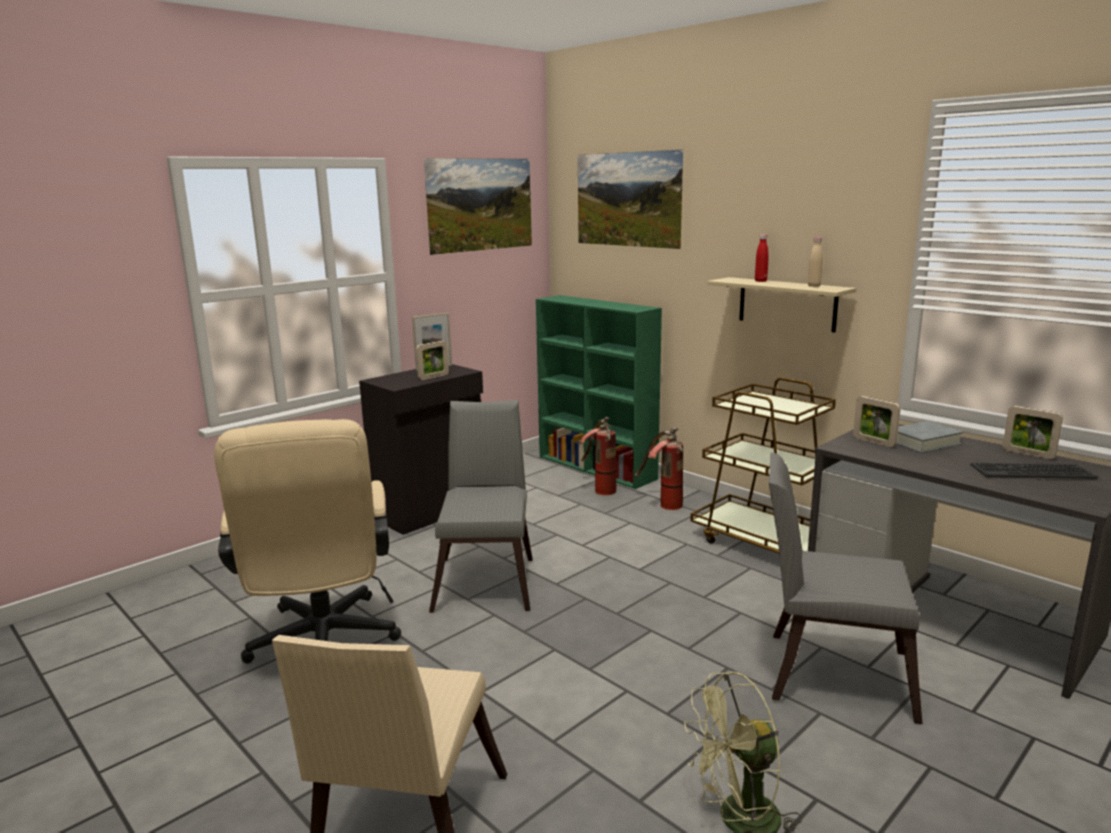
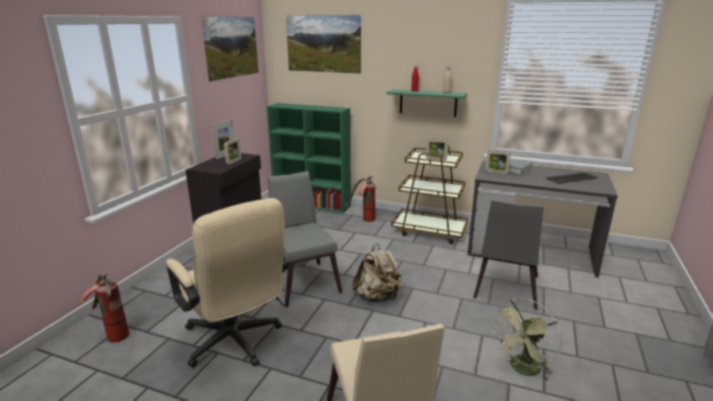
camera: 25 degrees left, 5 degrees up
fire extinguisher [579,417,616,495] -> fire extinguisher moved to [79,273,129,343]
beige shelf [708,277,856,332] -> green shelf [386,89,467,117]
grey chair [769,453,923,724] -> grey chair turned 60 degrees counterclockwise [473,200,544,309]
picture frame [1003,406,1063,459] -> picture frame moved to [426,138,448,161]
none -> beige backpack [352,243,403,302]

